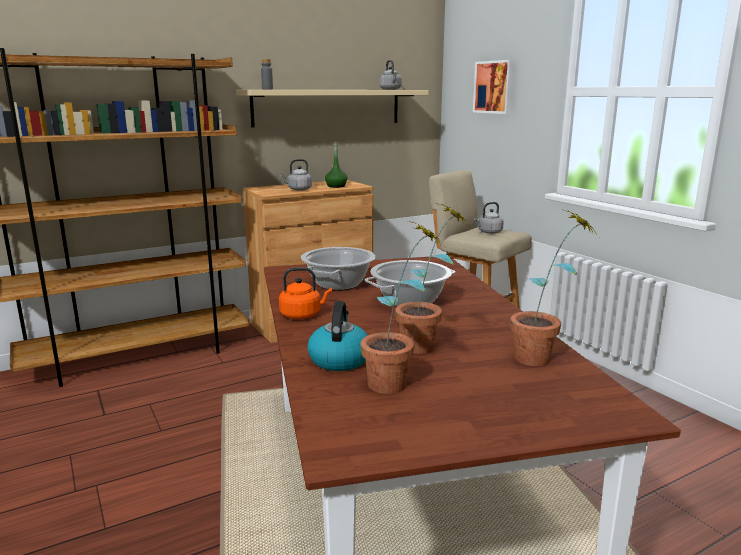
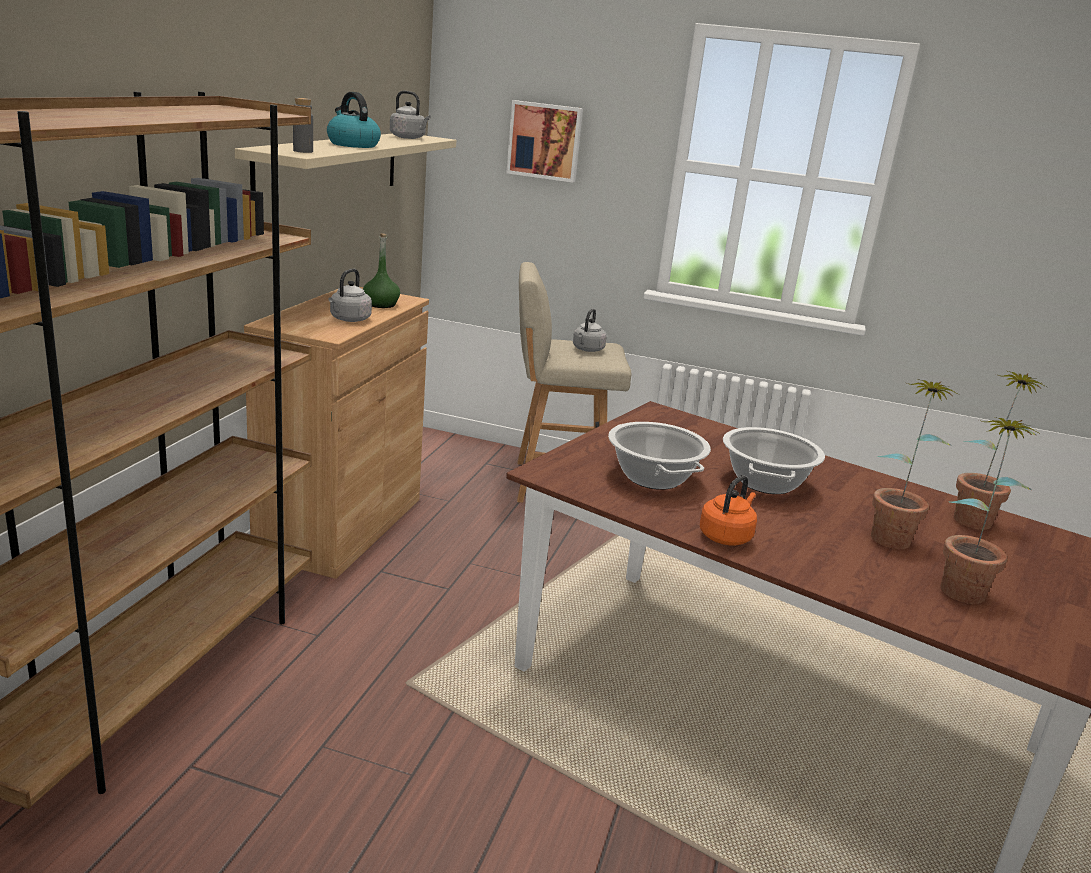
camera: 45 degrees left, 5 degrees up
kettle [307,301,368,371] -> kettle moved to [327,92,381,148]

